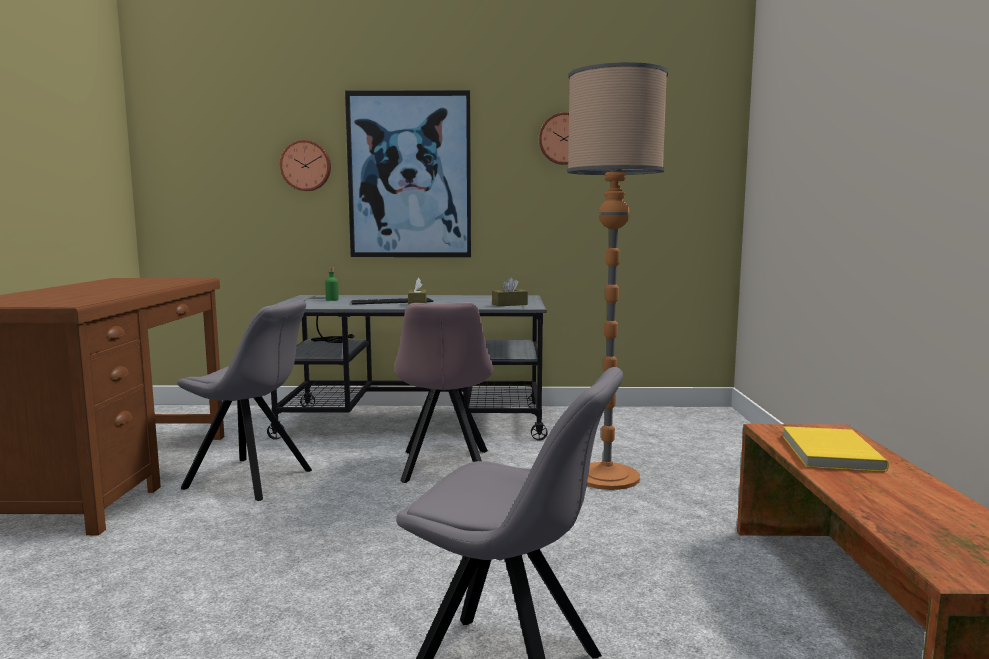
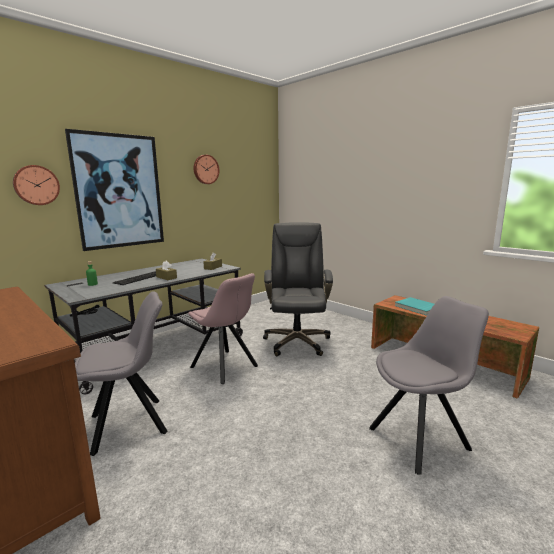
camera: 45 degrees left, 5 degrees up
floor lamp [567,62,668,490] -> black office chair [263,222,333,356]
yellow book [782,426,889,472] -> turquoise book [395,297,434,315]

